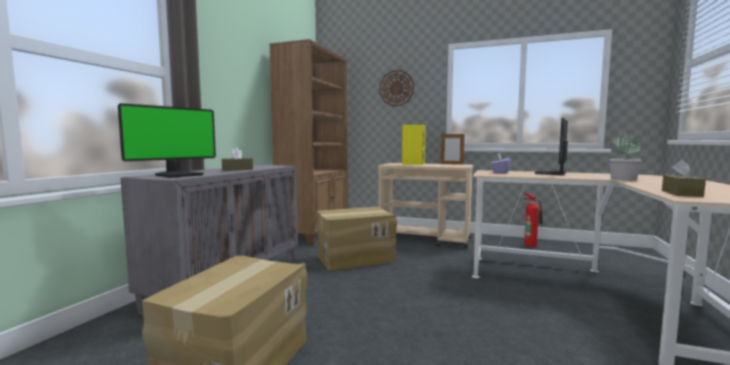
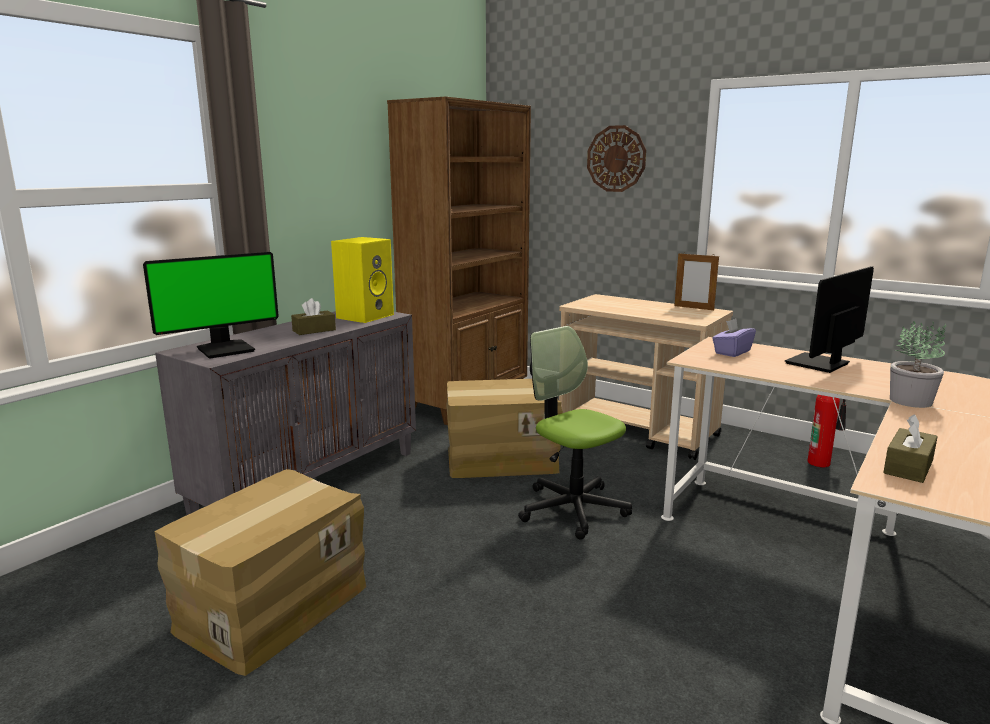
camera: 15 degrees right, 10 degrees up
yellow speaker [402,125,426,165] -> yellow speaker moved to [331,237,394,323]
none -> office chair [518,326,632,539]

